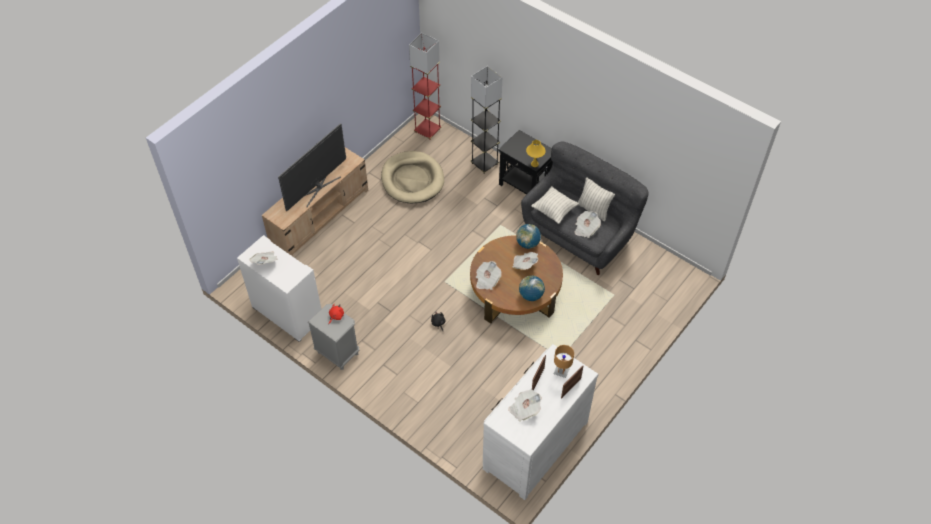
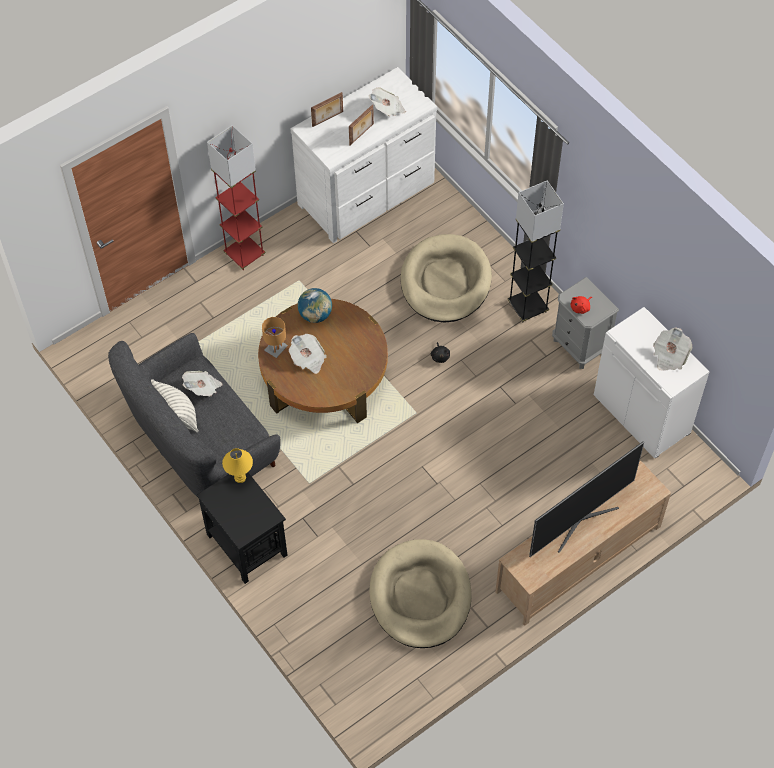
camera: 165 degrees left, 5 degrees up
red floor lamp [409,33,441,139] -> red floor lamp moved to [207,125,265,270]
grey floor lamp [471,66,502,174] -> grey floor lamp moved to [508,181,564,323]
newspaper [476,261,501,290] -> none
globe [516,224,541,249] -> none
pillow [531,186,579,224] -> none
brown table lamp [554,345,574,378] -> brown table lamp moved to [262,317,288,358]
none -> beige dog bed [401,234,492,323]

